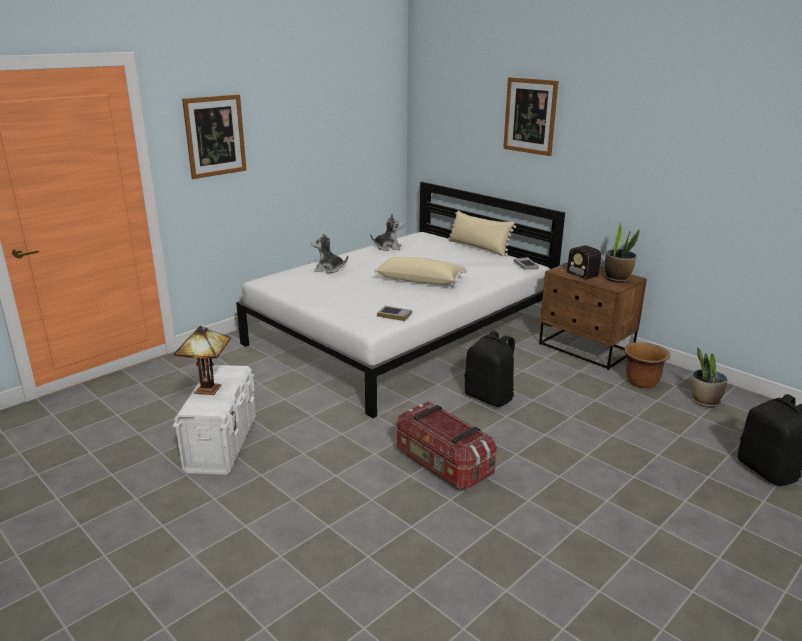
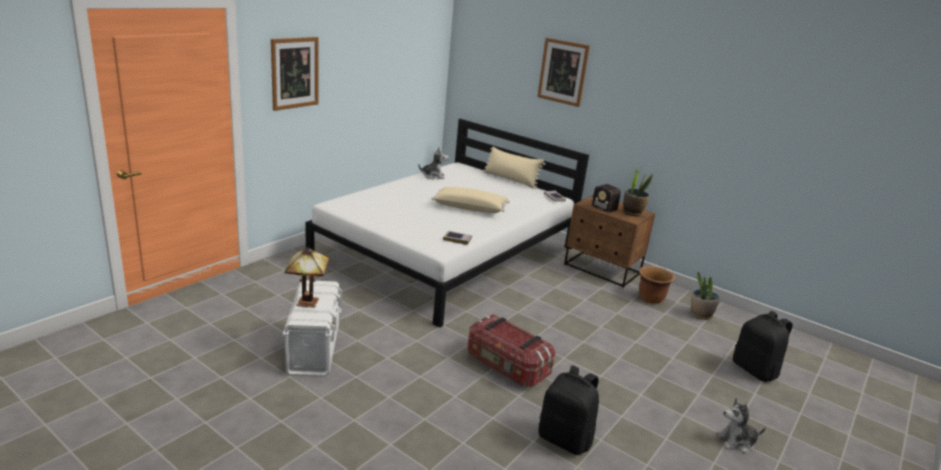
camera: 10 degrees left, 0 degrees up
plush toy [311,233,348,273] -> plush toy moved to [716,398,766,453]
black backpack [465,331,515,407] -> black backpack moved to [539,365,599,455]

